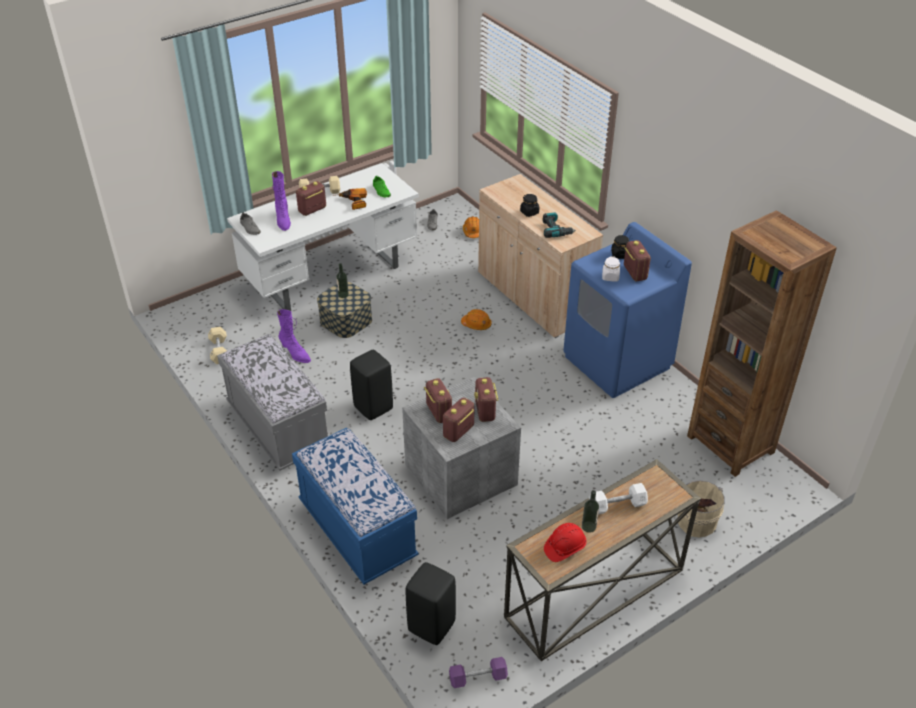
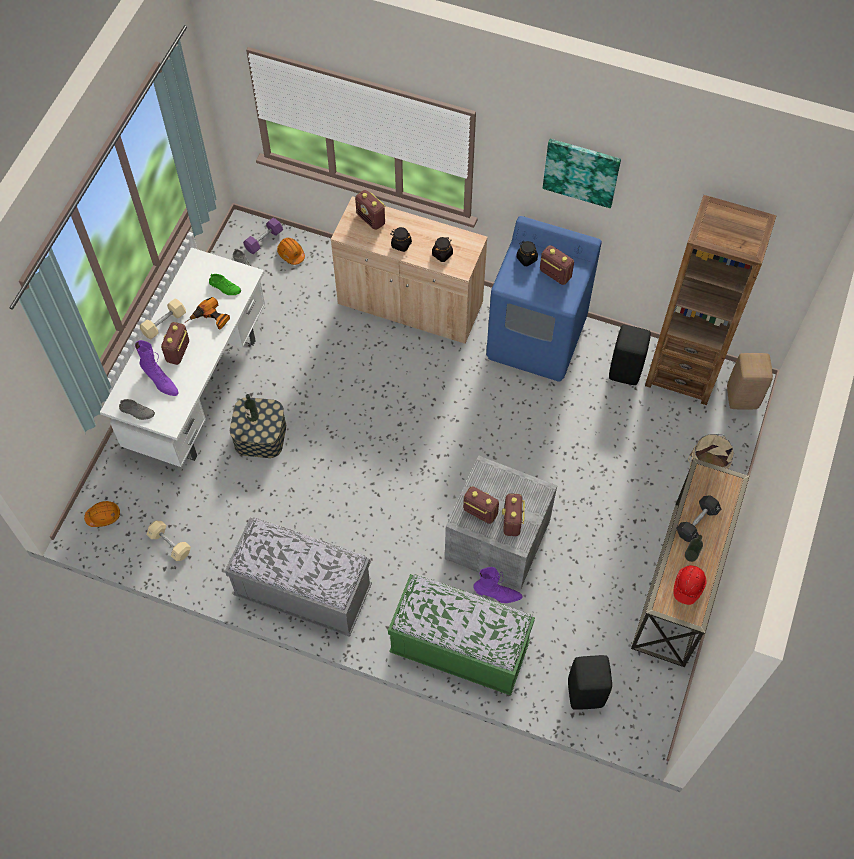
camera: 35 degrees left, 20 degrees up
purple boot [277,309,311,363] -> purple boot moved to [473,567,523,603]
blue bench [292,428,419,585] -> green bench [388,574,535,696]
black stool [350,350,393,420] -> black stool moved to [609,325,651,385]
purple dumbbell [449,657,508,688] -> purple dumbbell moved to [243,218,283,254]
orange hard hat [461,309,492,330] -> orange hard hat moved to [84,501,120,527]
radio [474,377,498,422] -> radio moved to [355,190,385,230]
power drill [543,212,576,238] -> black jar [432,237,453,262]
white dumbbell [589,483,648,514] -> black dumbbell [676,495,721,542]
white jar [602,256,620,281] -> none
none -> picture [543,139,621,208]
none -> beige stool [727,353,773,410]

